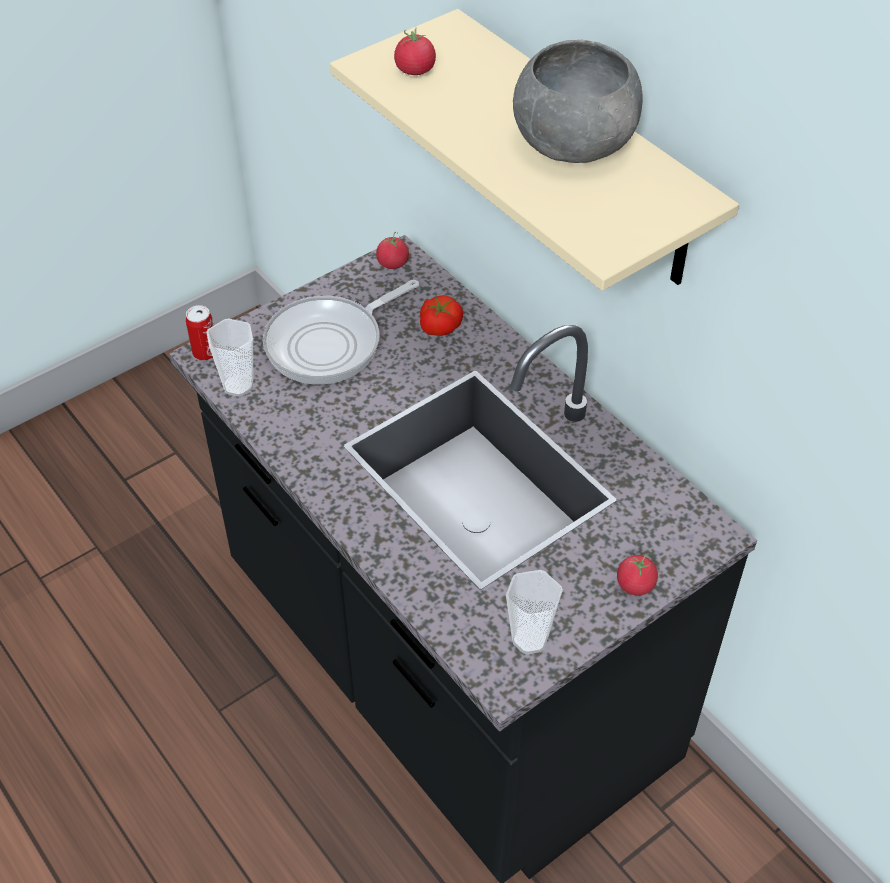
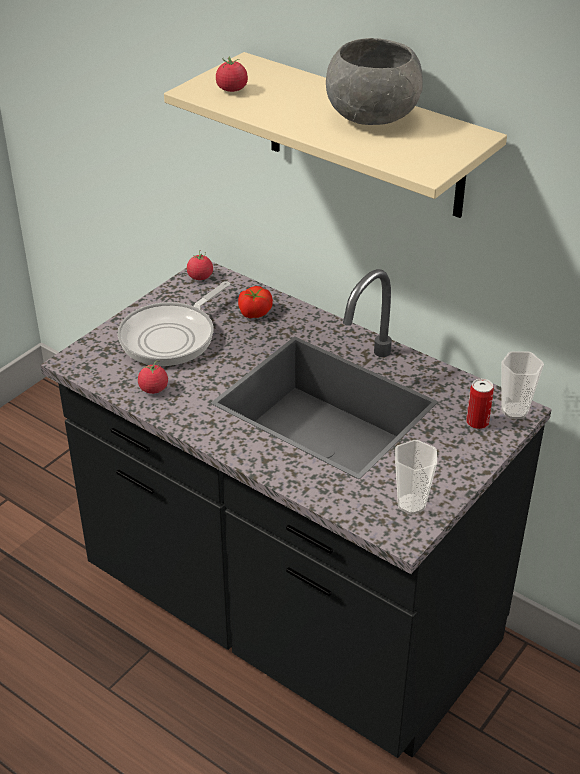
camera: 15 degrees left, 10 degrees down
can [186,305,214,361] -> can moved to [466,379,494,429]
cup [206,318,253,397] -> cup moved to [501,351,544,419]
tomato [617,553,658,596] -> tomato moved to [138,360,168,394]

